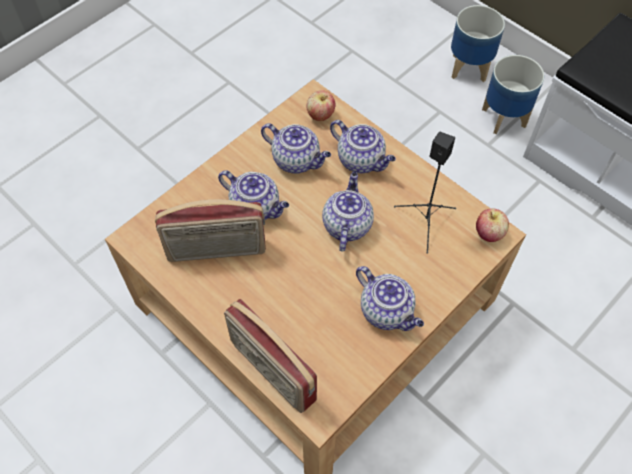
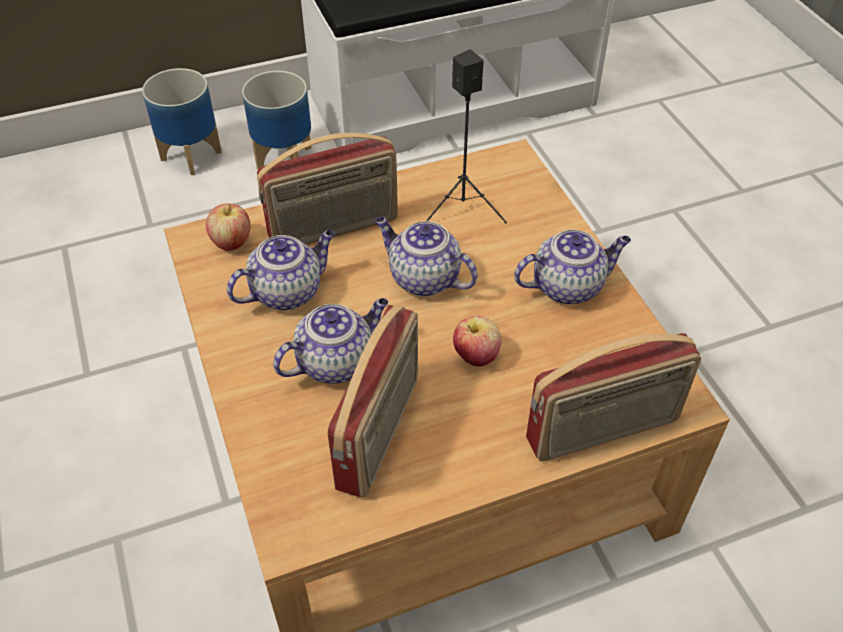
camera: 65 degrees left, 10 degrees down
teapot [330,120,396,174] -> radio [257,133,398,244]
apple [476,209,509,242] -> apple moved to [453,316,502,367]

